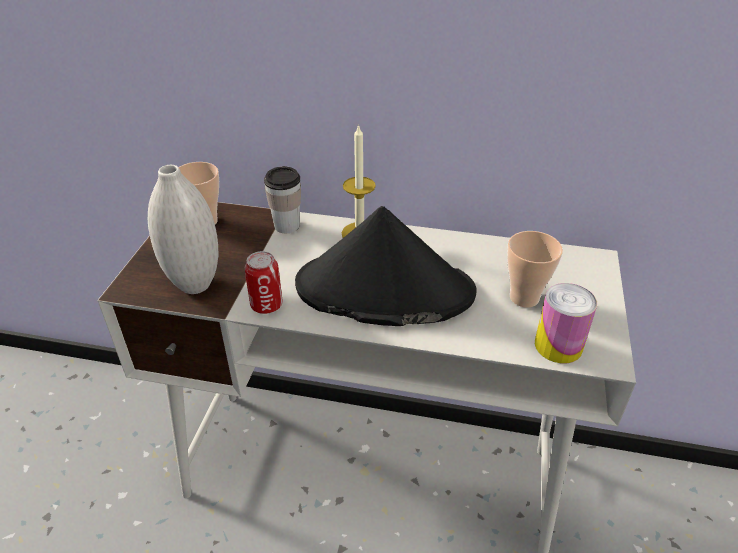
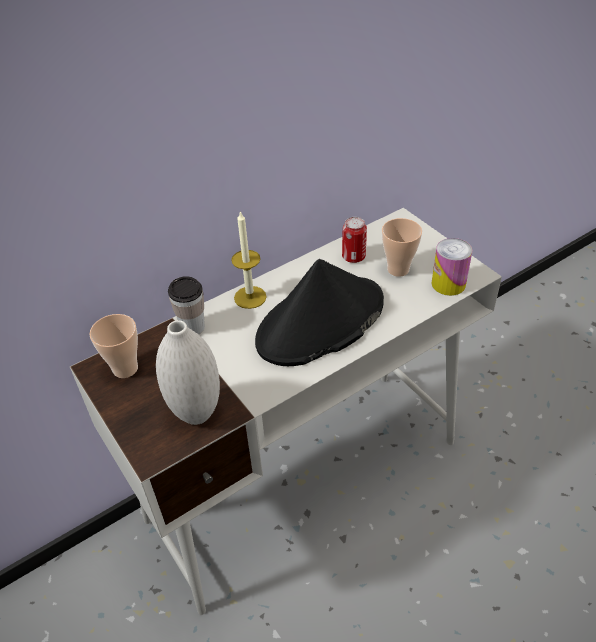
camera: 45 degrees left, 5 degrees up
can [245,251,283,314] -> can moved to [342,217,367,263]

